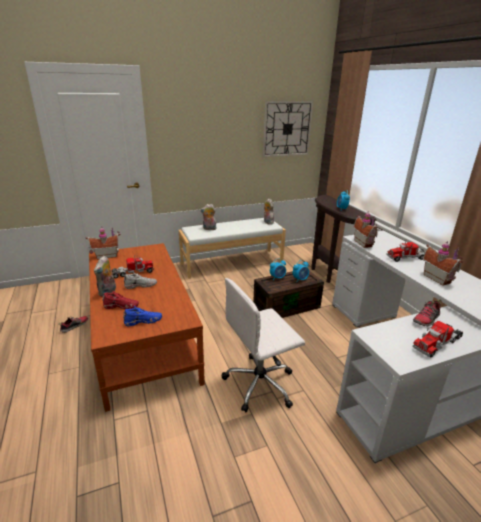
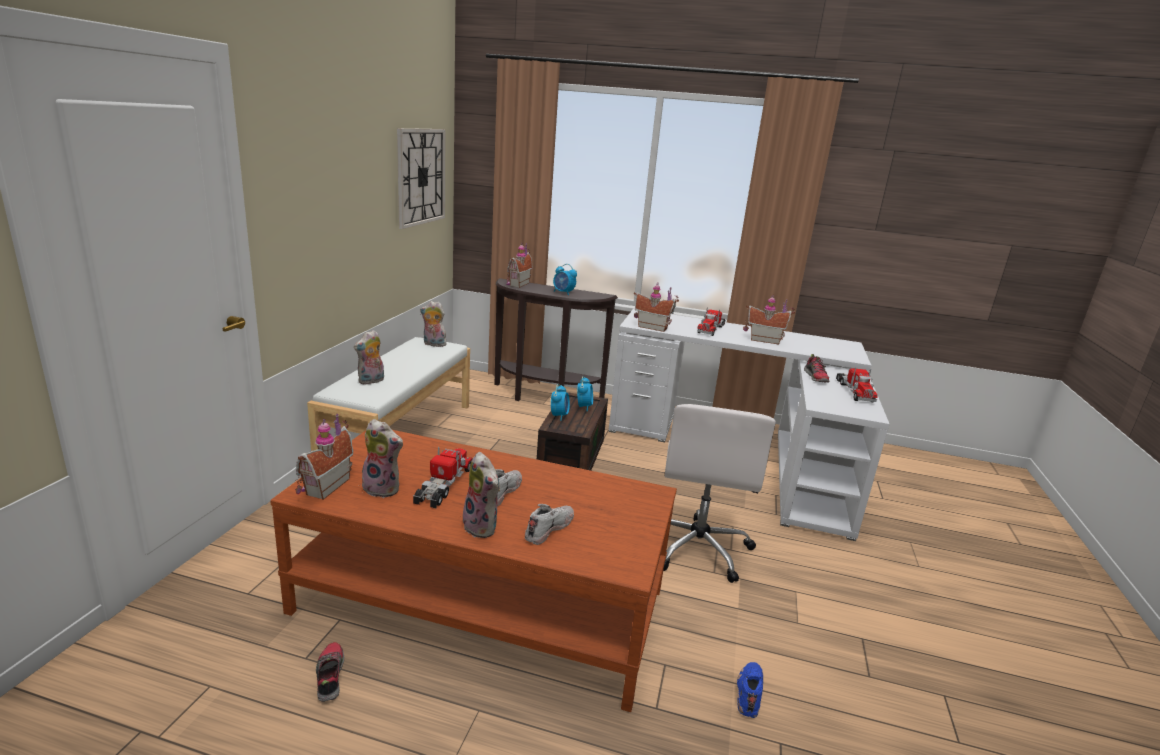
camera: 55 degrees left, 5 degrees down
red shoe [102,291,139,309] -> white shoe [525,504,574,545]
blue shoe [123,306,162,326] -> blue shoe moved to [737,662,764,718]
none -> plush toy [362,419,403,498]
none -> toy house [507,243,533,288]

